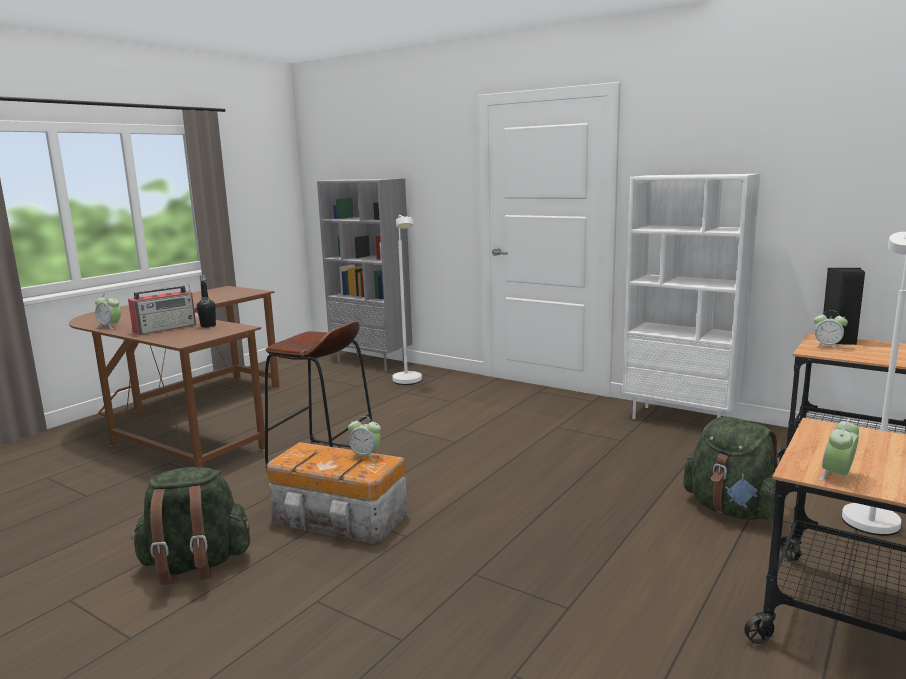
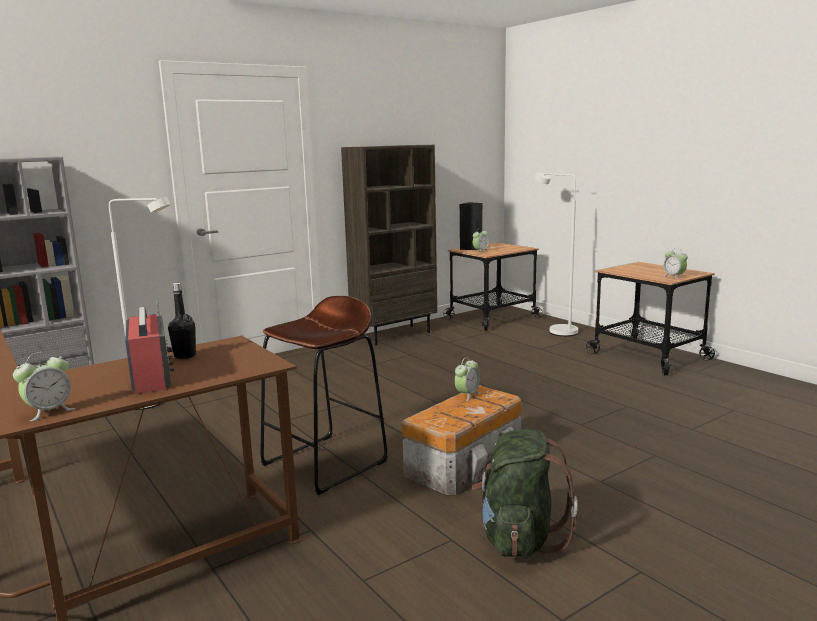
camera: 70 degrees left, 0 degrees up
white bookcase [623,174,760,419] -> brown bookcase [341,145,437,345]
green backpack [683,417,779,520] -> none

